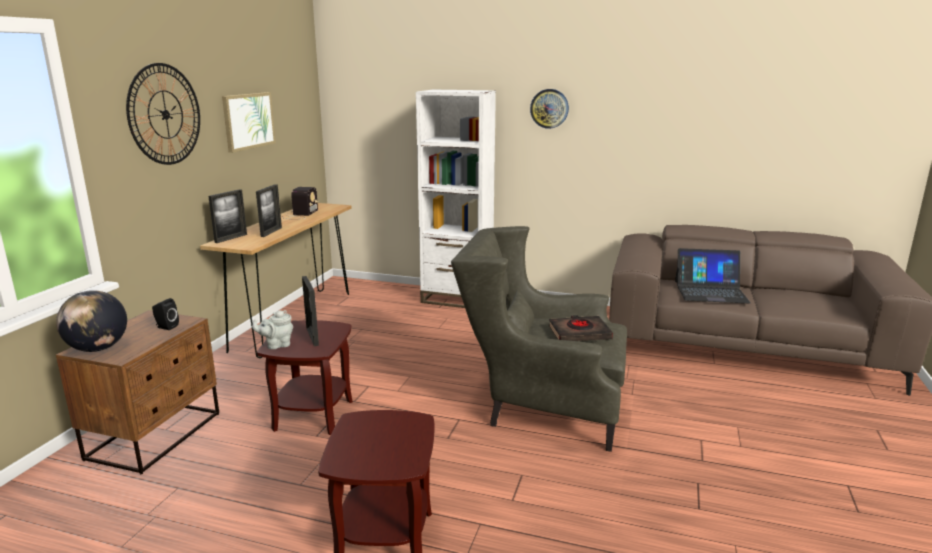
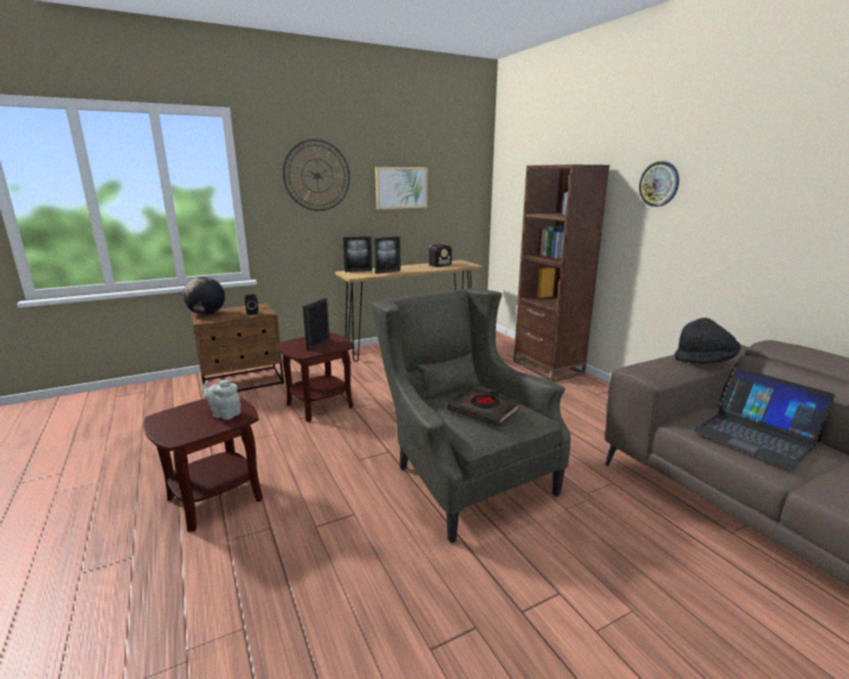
camera: 45 degrees right, 0 degrees up
grey teapot [252,310,293,349] -> grey teapot moved to [202,380,241,420]
white bookcase [416,89,496,308] -> brown bookcase [513,164,610,382]
none -> black hat [674,318,741,364]

